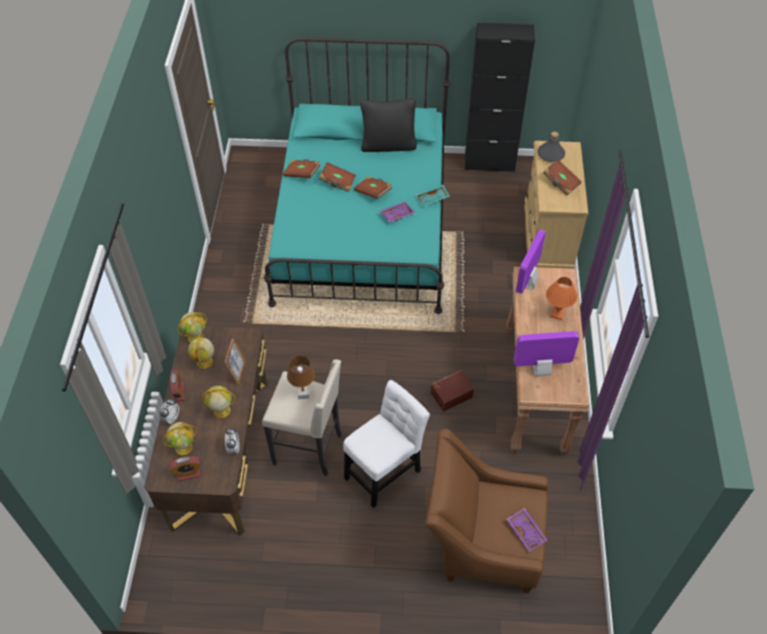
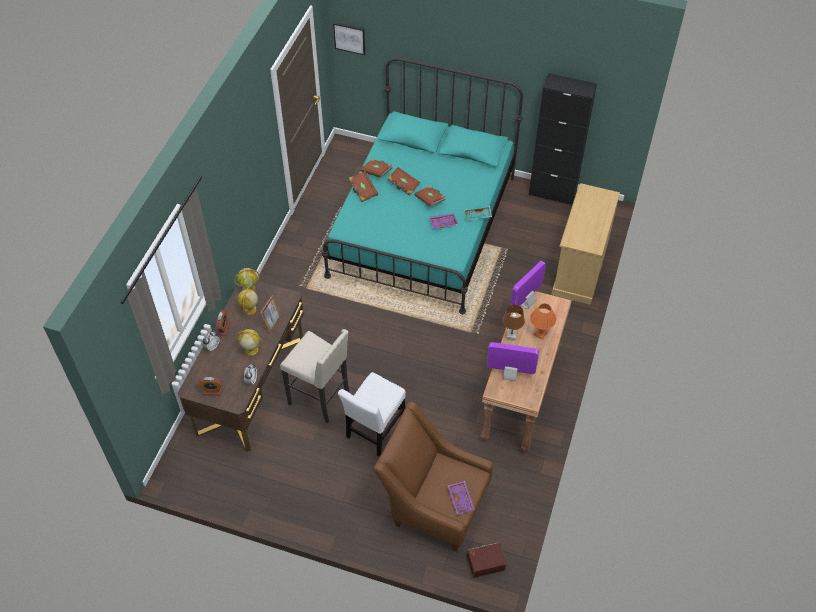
camera: 15 degrees right, 0 degrees up
globe [163,422,197,455] -> none
brown table lamp [287,356,315,399] -> brown table lamp moved to [502,304,525,341]
white chair [343,380,430,508] -> white chair turned 150 degrees clockwise [338,372,406,456]
black pillow [360,98,417,152] -> none
brown storage box [431,370,474,411] -> brown storage box moved to [467,542,506,578]
grey bottle [537,132,565,162] -> none
brown book [543,160,582,196] -> brown book moved to [349,171,378,202]
none -> picture [333,22,365,55]

